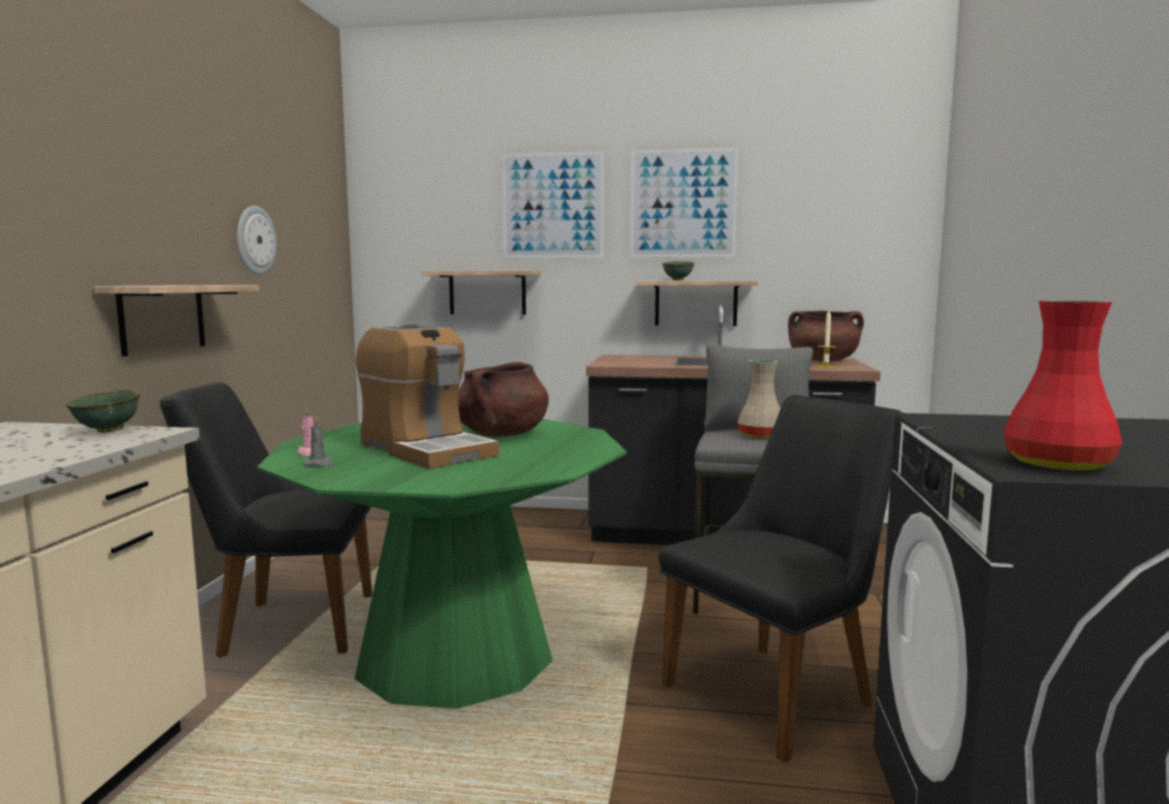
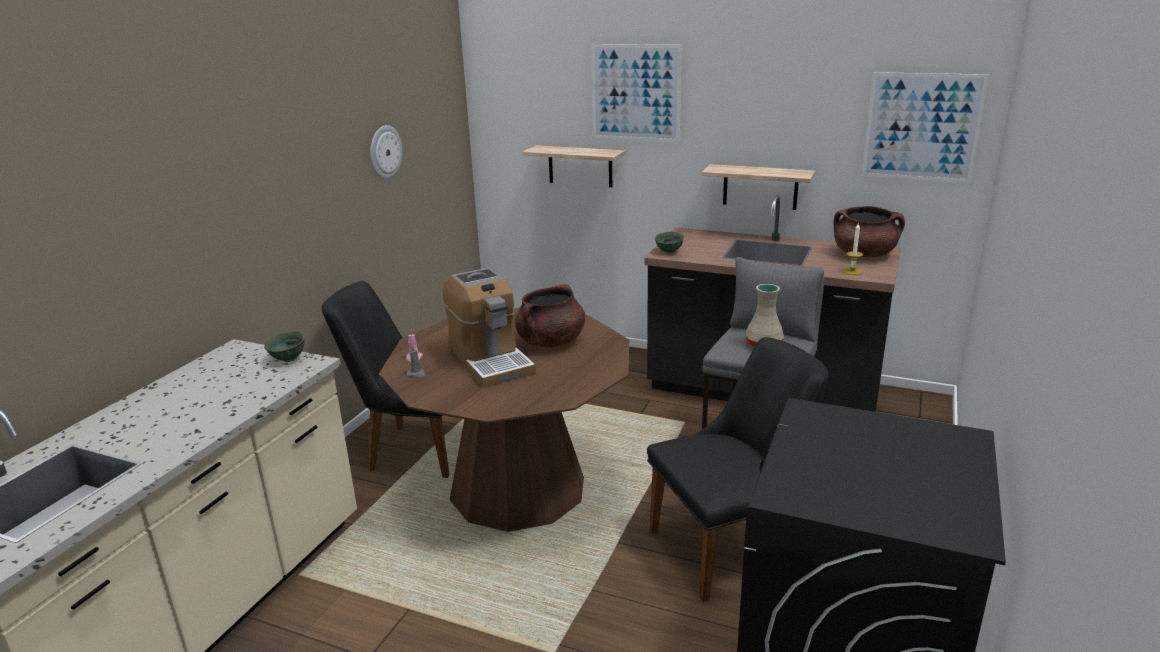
camera: 15 degrees right, 15 degrees up
shelf [94,285,259,356] -> none
green dining table [257,419,627,709] -> brown dining table [379,307,629,532]
picture [630,147,739,258] -> picture moved to [862,72,989,183]
green bowl [662,261,694,280] -> green bowl moved to [655,232,684,254]
red vase [1004,301,1122,471] -> none

